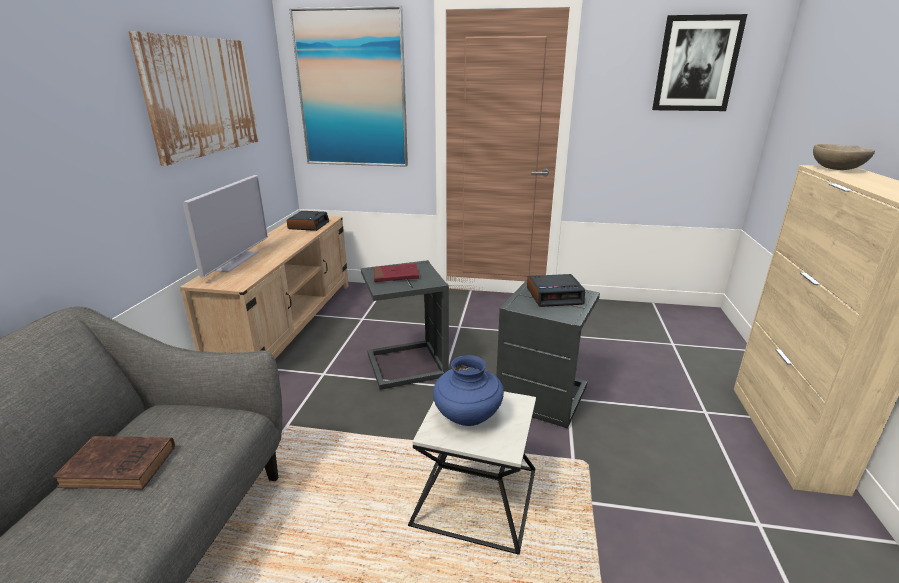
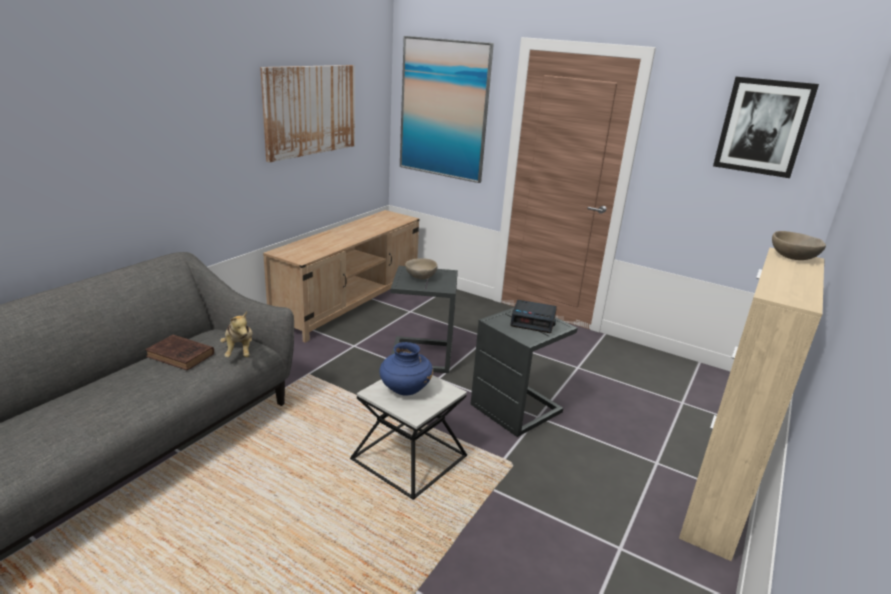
camera: 20 degrees right, 0 degrees up
television [182,175,268,277] -> none
alarm clock [286,211,329,231] -> none
red book [374,263,419,282] -> beige bowl [405,258,437,279]
none -> plush toy [220,311,252,357]

